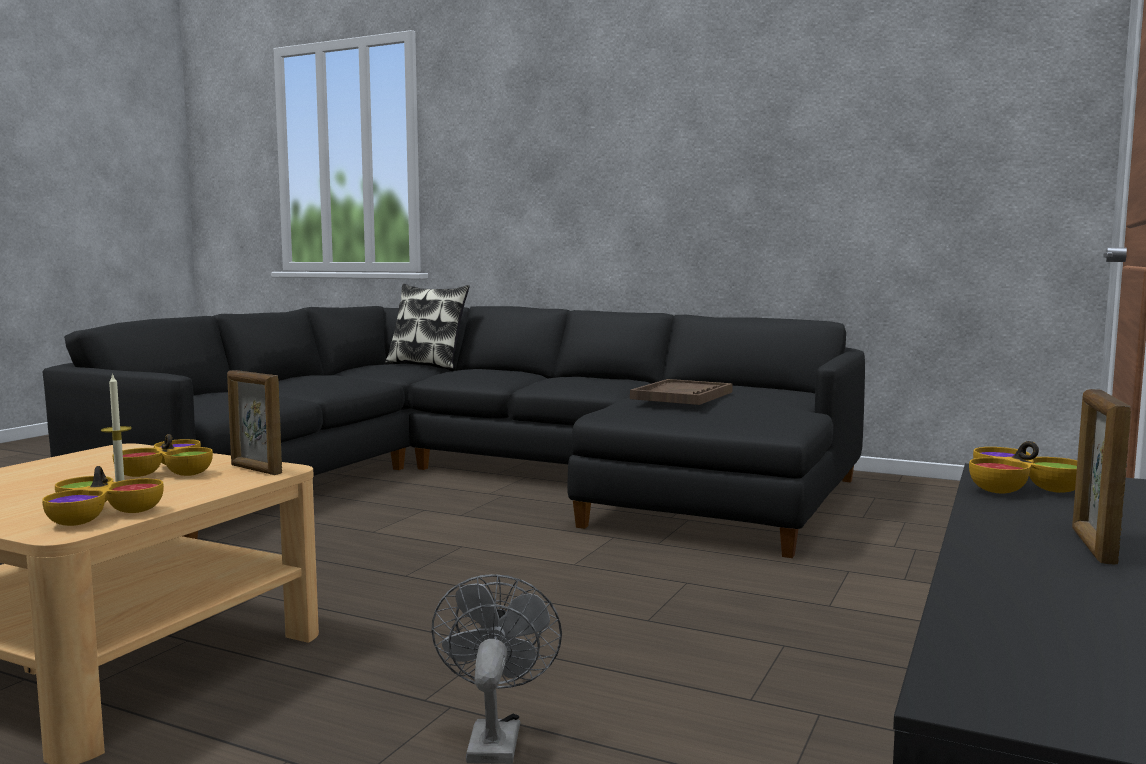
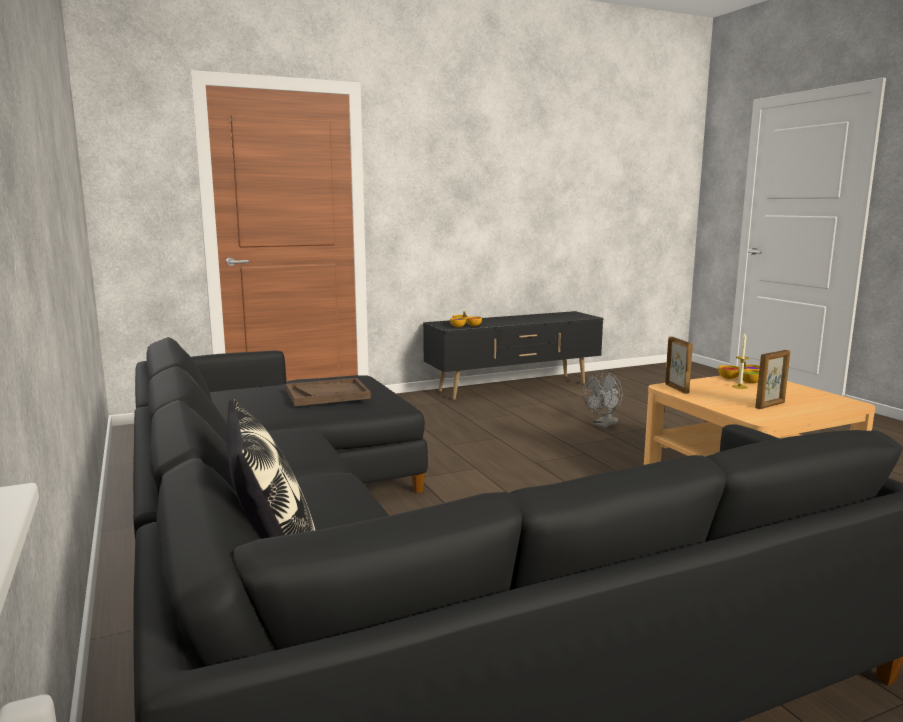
camera: 140 degrees left, 5 degrees up
bowl [113,434,213,477] -> none
picture frame [1072,389,1131,564] -> picture frame moved to [755,350,790,409]

